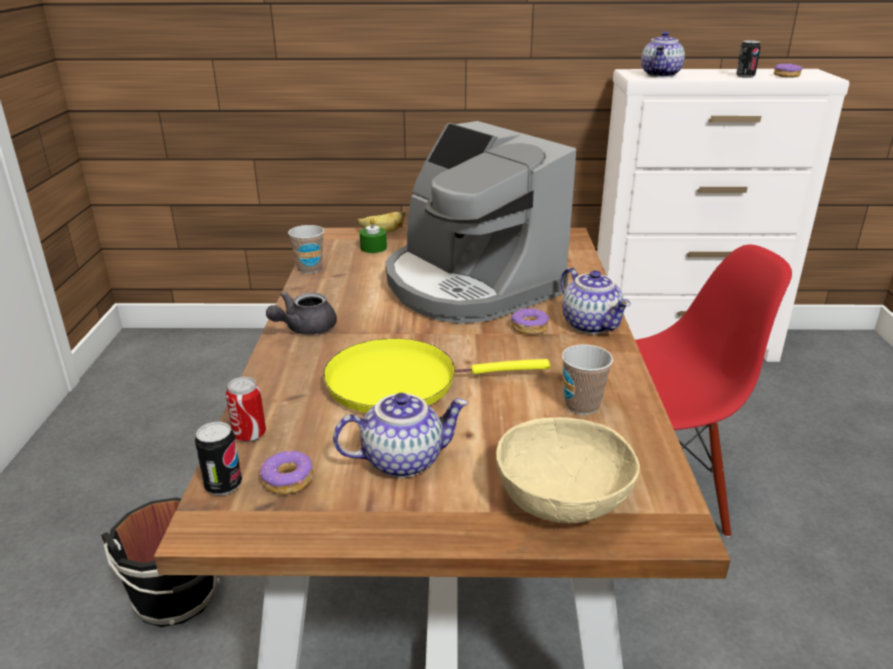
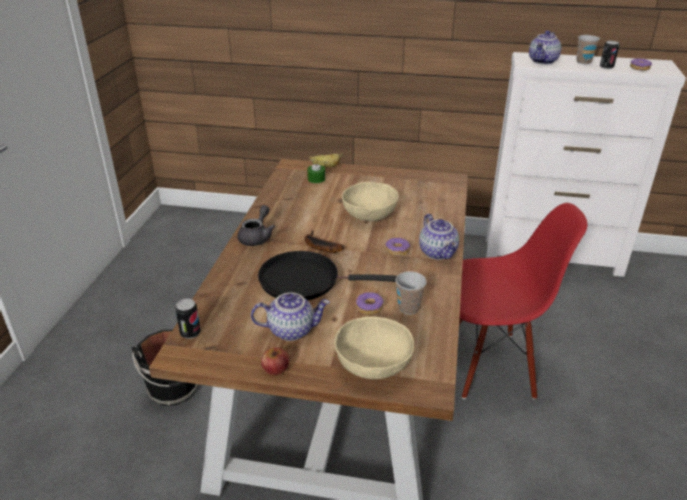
camera: 10 degrees right, 5 degrees up
can [226,377,266,442] -> none
donut [260,451,314,494] -> donut moved to [356,292,383,315]
grey teapot [266,292,337,335] -> grey teapot turned 150 degrees clockwise [238,205,275,246]
cup [288,225,324,274] -> cup moved to [577,35,600,64]
yellow frying pan [323,338,550,413] -> black frying pan [258,251,397,300]
coffee machine [386,121,576,324] -> beige bowl [342,182,399,221]
none -> apple [261,347,289,375]
none -> banana [305,230,344,253]

